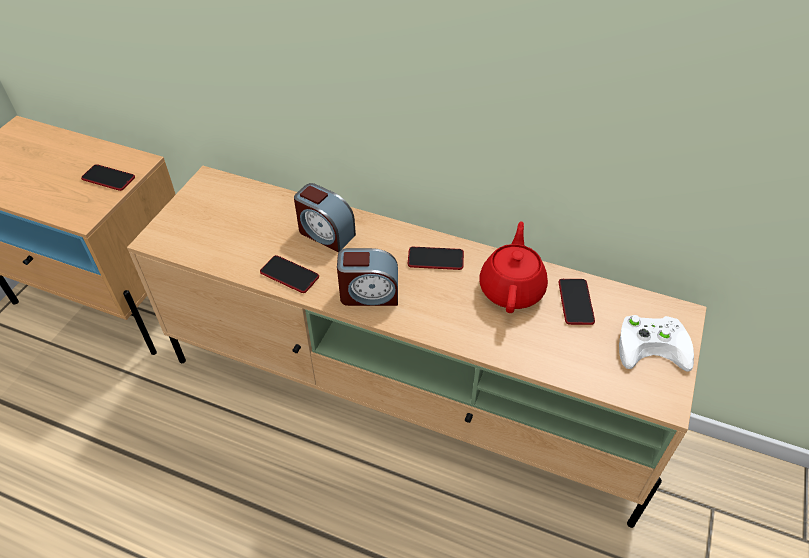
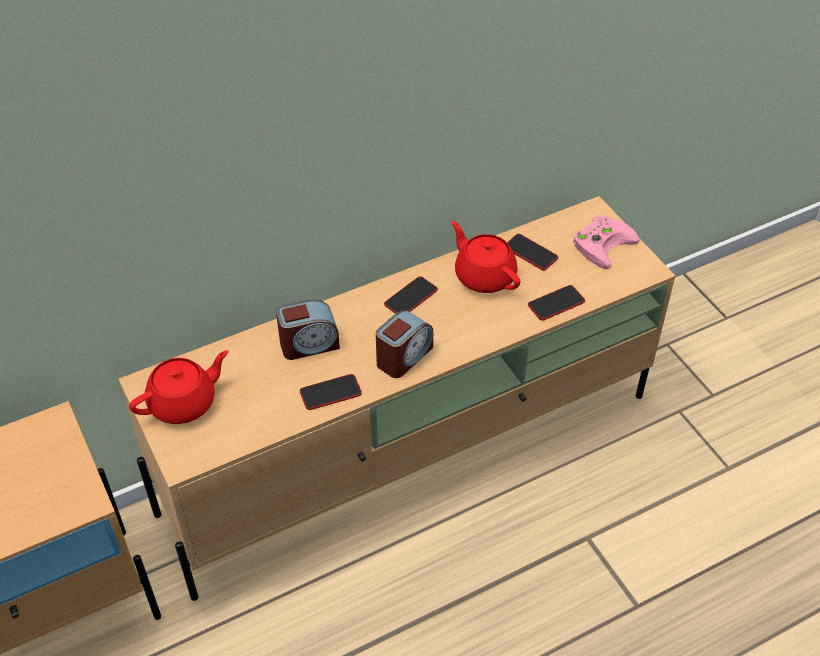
camera: 50 degrees left, 0 degrees up
phone [81,164,135,191] -> phone moved to [528,285,585,321]
white game controller [619,315,694,372] -> pink game controller [573,215,640,269]
none -> red teapot [129,350,229,424]

